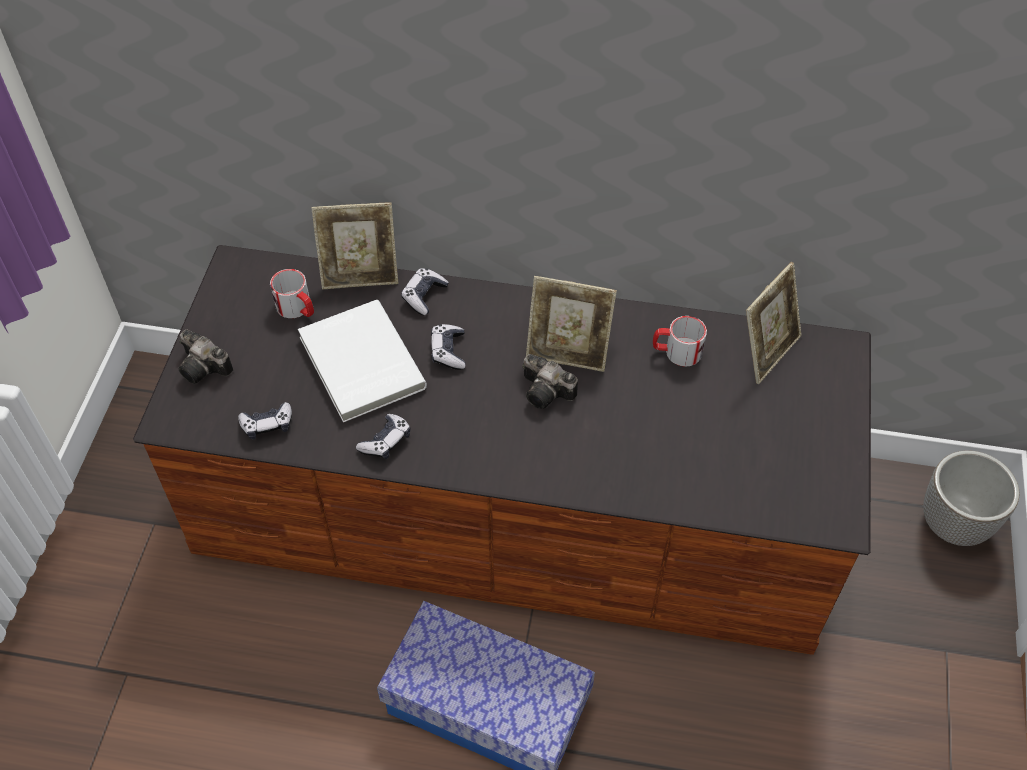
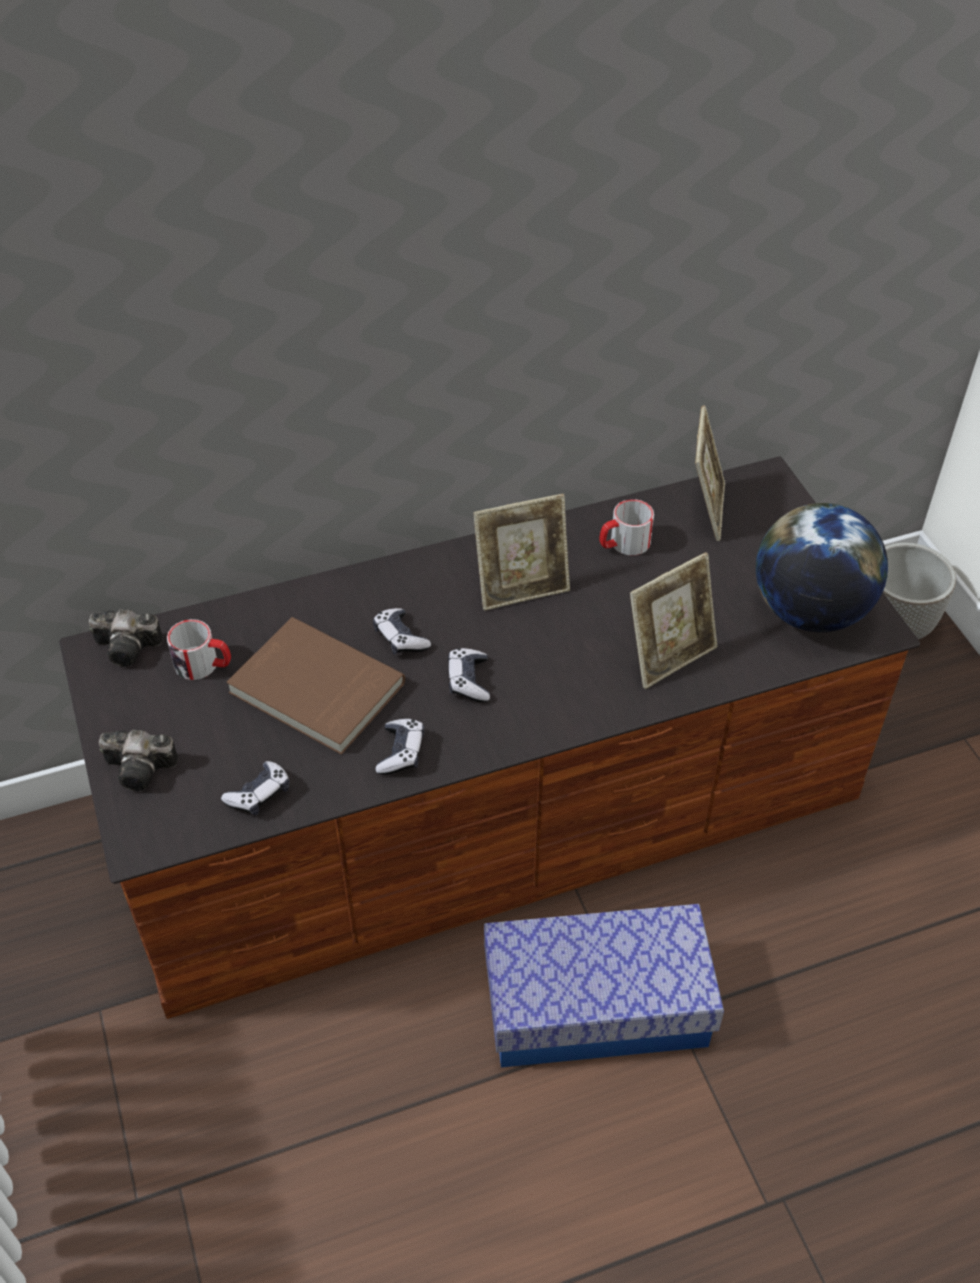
camera: 30 degrees left, 5 degrees down
white book [298,300,427,423] -> brown book [226,617,405,755]
picture frame [312,202,399,289] -> picture frame moved to [630,552,717,689]
game controller [401,268,449,315] -> game controller moved to [448,648,490,702]
camera [522,354,578,409] -> camera moved to [89,609,163,667]
none -> globe [756,503,888,632]

